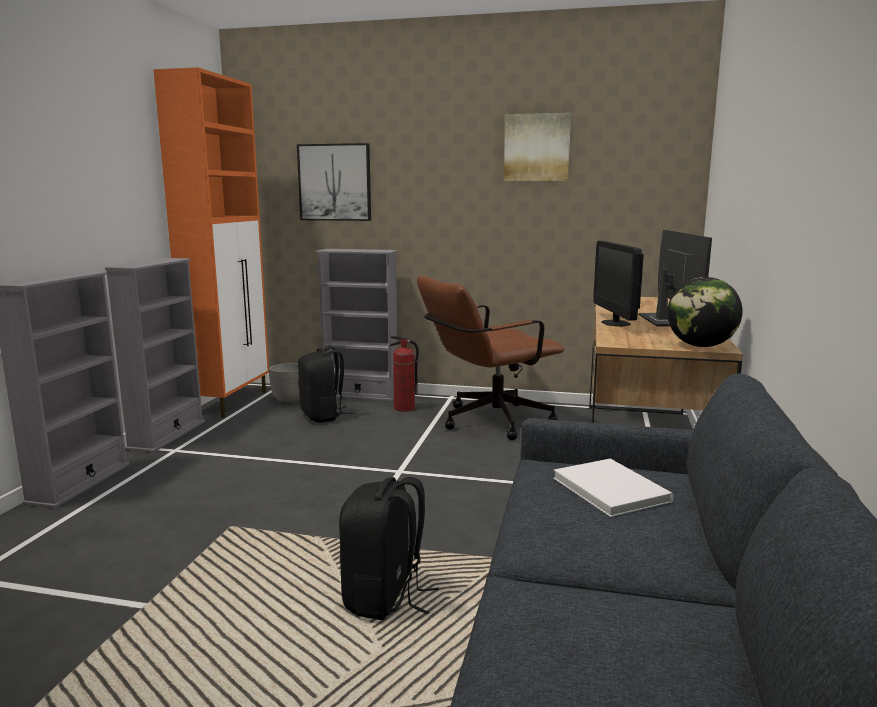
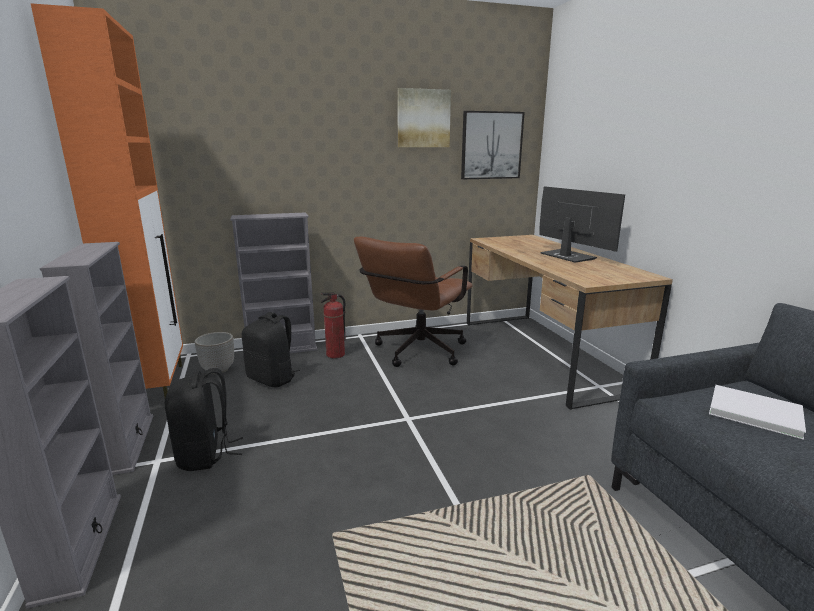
camera: 30 degrees left, 5 degrees up
picture [297,143,371,221] -> picture moved to [461,111,525,179]
black backpack [339,477,439,620] -> black backpack moved to [165,368,243,471]
monitor [593,241,644,326] -> none
globe [667,277,743,347] -> none

